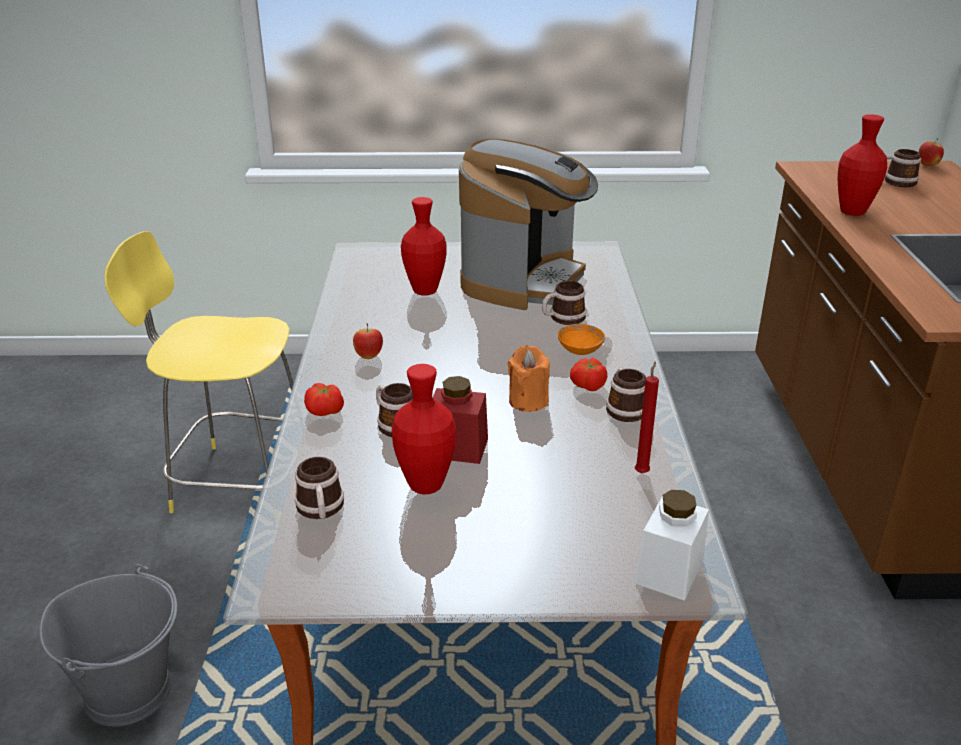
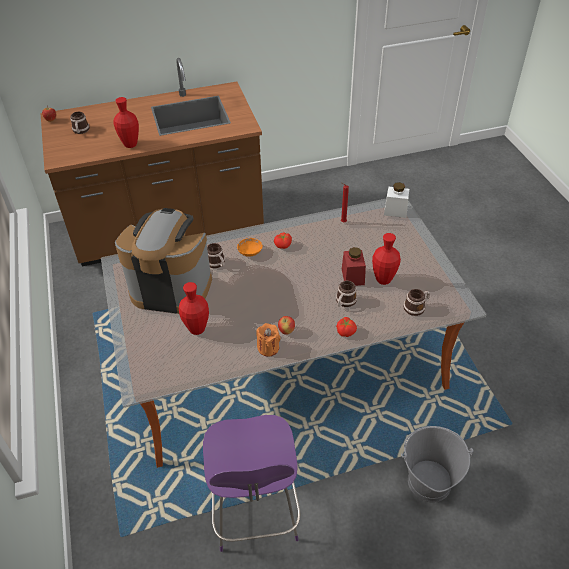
camera: 105 degrees left, 15 degrees up
yellow stool [104,231,294,513] -> purple stool [203,415,300,552]
orange candle [508,345,550,412] -> orange candle moved to [256,323,280,357]
mug [606,367,646,422] -> none

